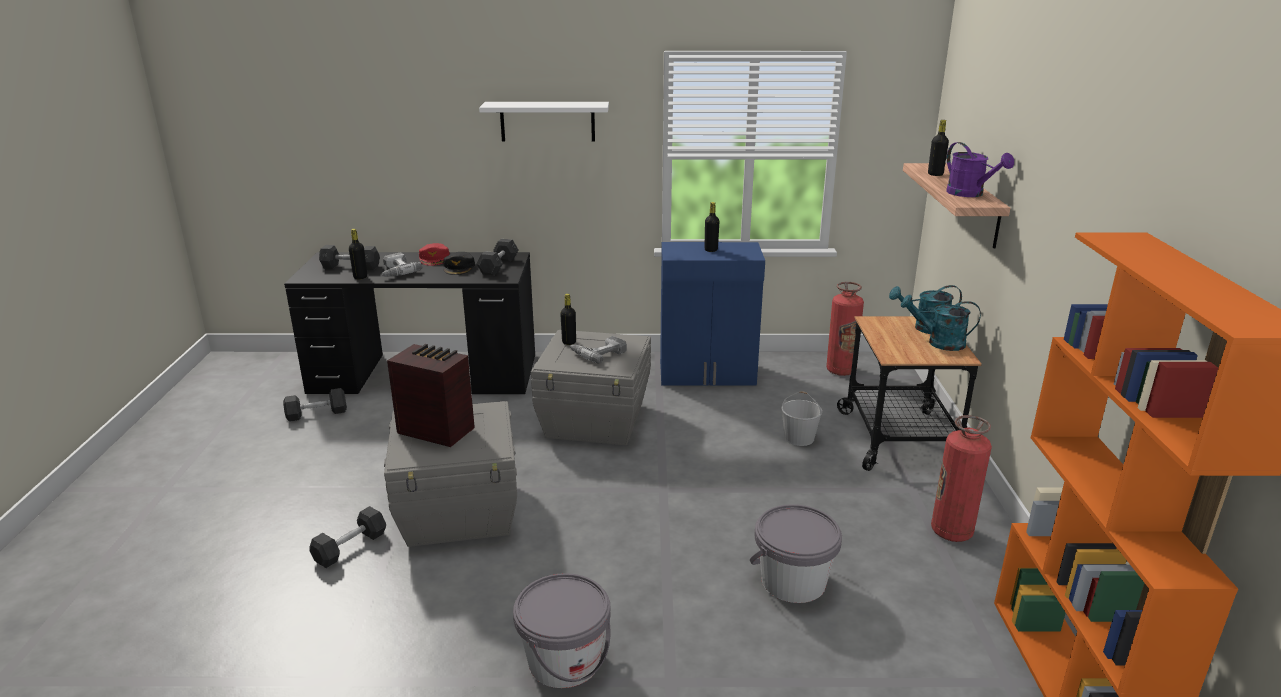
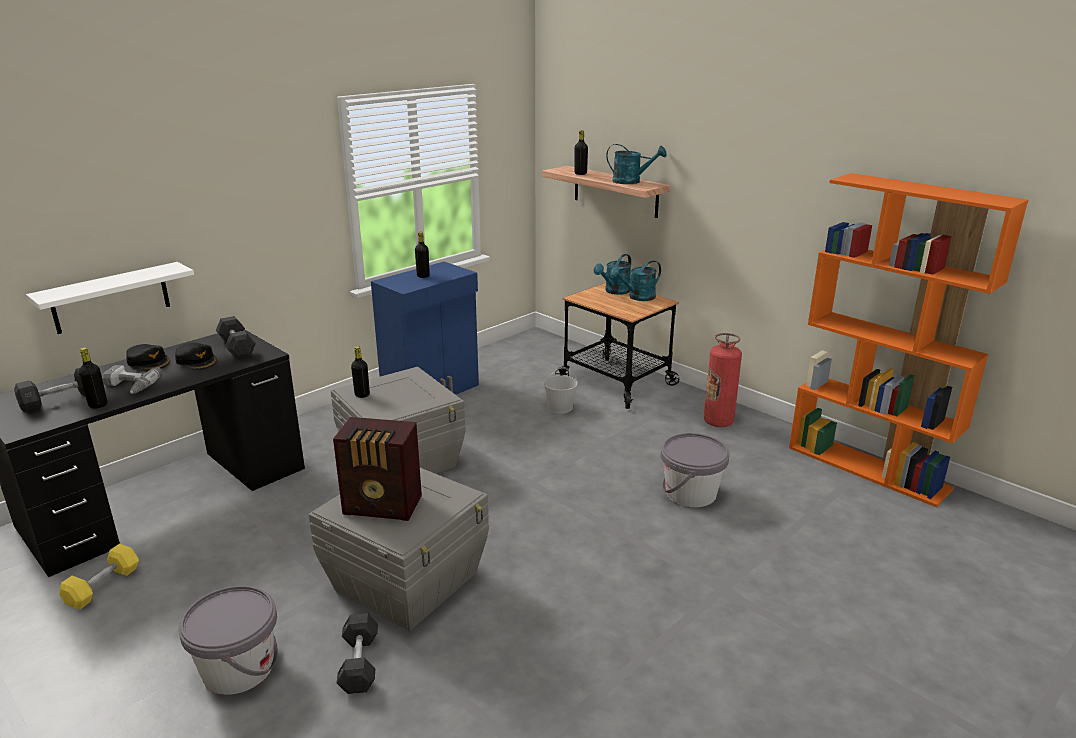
camera: 45 degrees left, 0 degrees up
grey dumbbell [283,388,347,422] -> yellow dumbbell [59,544,139,610]
radio [387,344,475,447] -> radio turned 150 degrees counterclockwise [333,417,422,521]
red cap [419,243,450,266] -> black cap [126,344,170,370]
white shelf [479,102,609,142] -> white shelf moved to [26,262,194,334]
grey bucket [513,573,611,688] -> grey bucket moved to [179,586,278,695]
power drill [570,336,627,364] -> none
fire extinguisher [826,282,864,376] -> none
purple watering can [946,142,1014,197] -> turquoise watering can [606,144,667,184]

